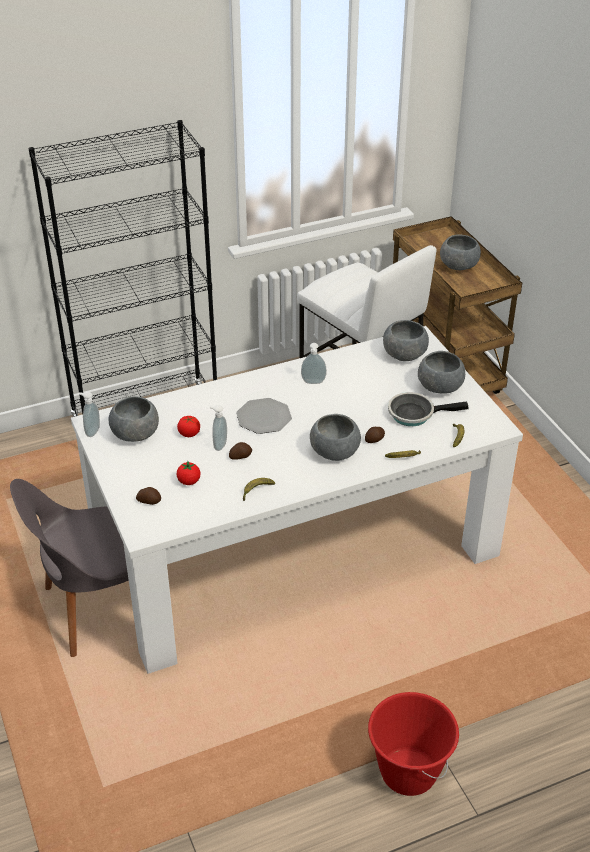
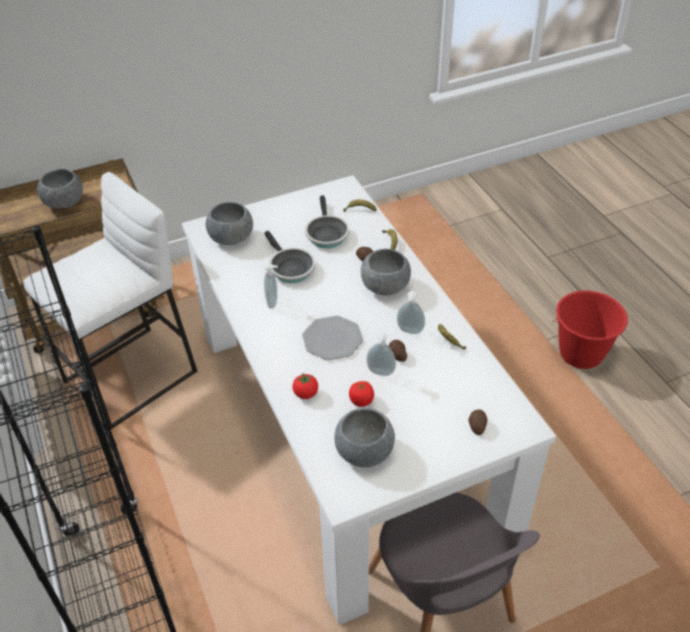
camera: 90 degrees left, 5 degrees up
soap dispenser [79,392,100,437] -> soap dispenser moved to [397,291,425,334]
tomato [177,461,201,485] -> tomato moved to [293,373,318,399]
grey bowl [418,351,465,394] -> none
none -> frying pan [264,231,315,283]

